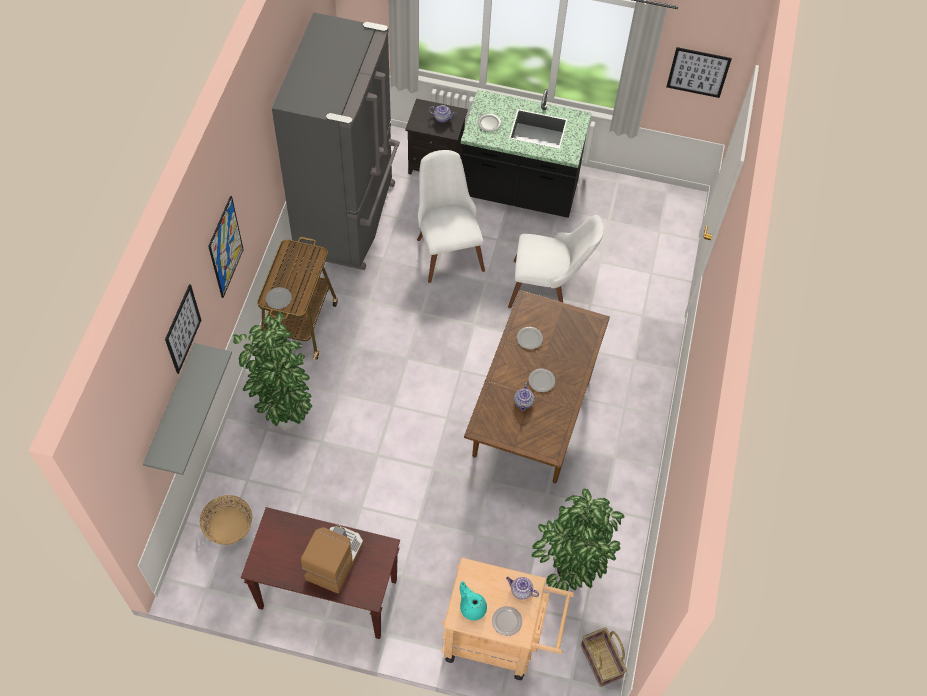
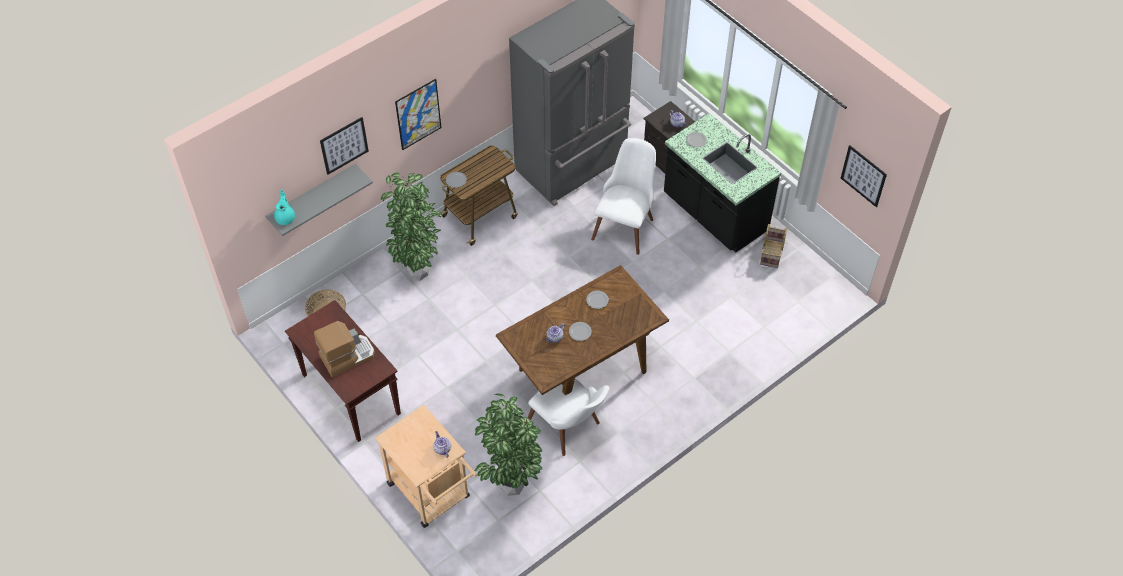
camera: 40 degrees right, 5 degrees down
turquoise teapot [460,581,487,621] -> turquoise teapot moved to [274,189,295,225]
plate [492,606,522,636] -> none
white chair [508,215,604,308] -> white chair moved to [526,378,610,456]
basket [581,627,627,687] -> basket moved to [760,224,787,268]

